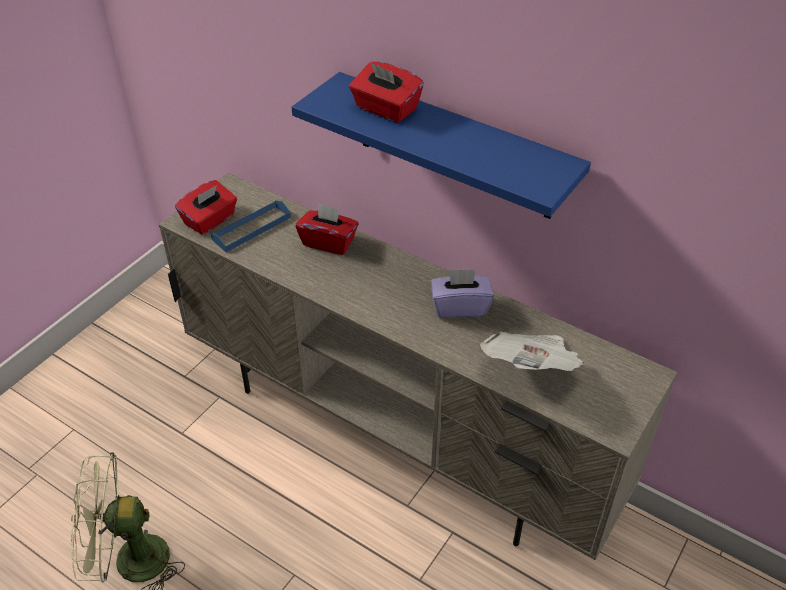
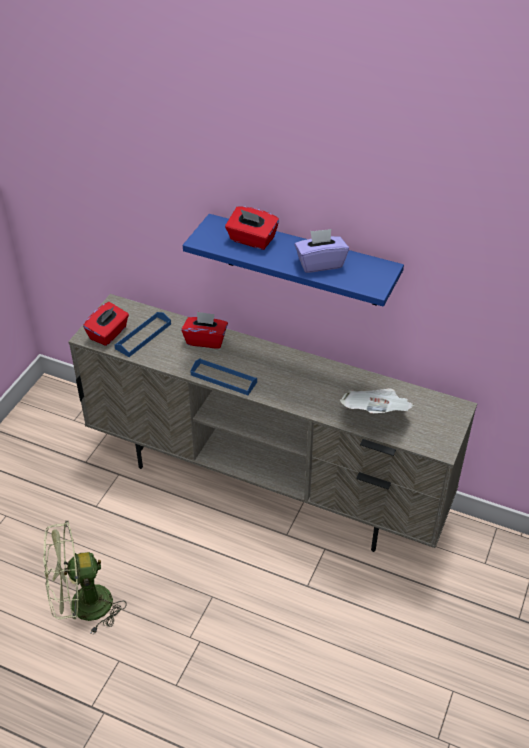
camera: 10 degrees left, 0 degrees up
purple tissue box [430,269,494,318] -> purple tissue box moved to [295,229,349,273]
none -> blue tray [190,358,257,395]

